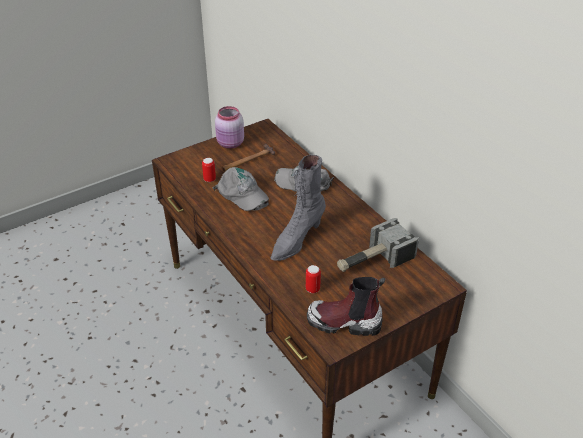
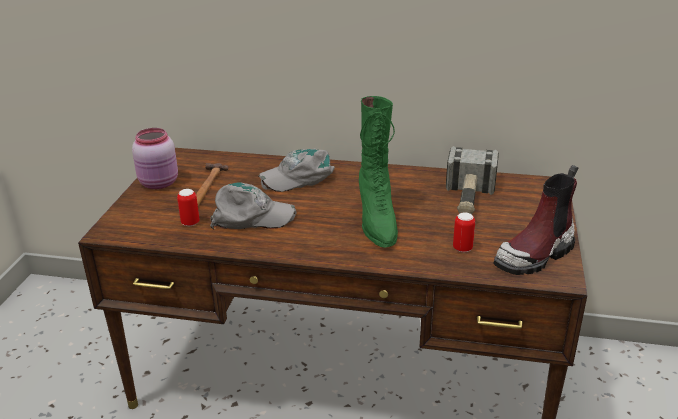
camera: 45 degrees left, 10 degrees down
grey boot [270,155,326,261] -> green boot [359,96,398,248]

